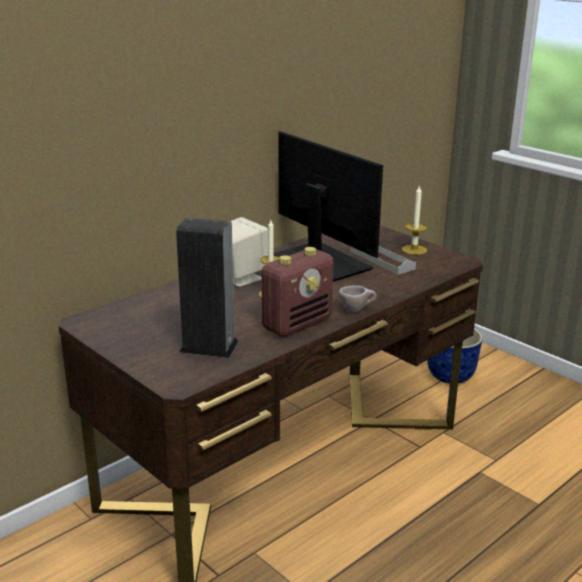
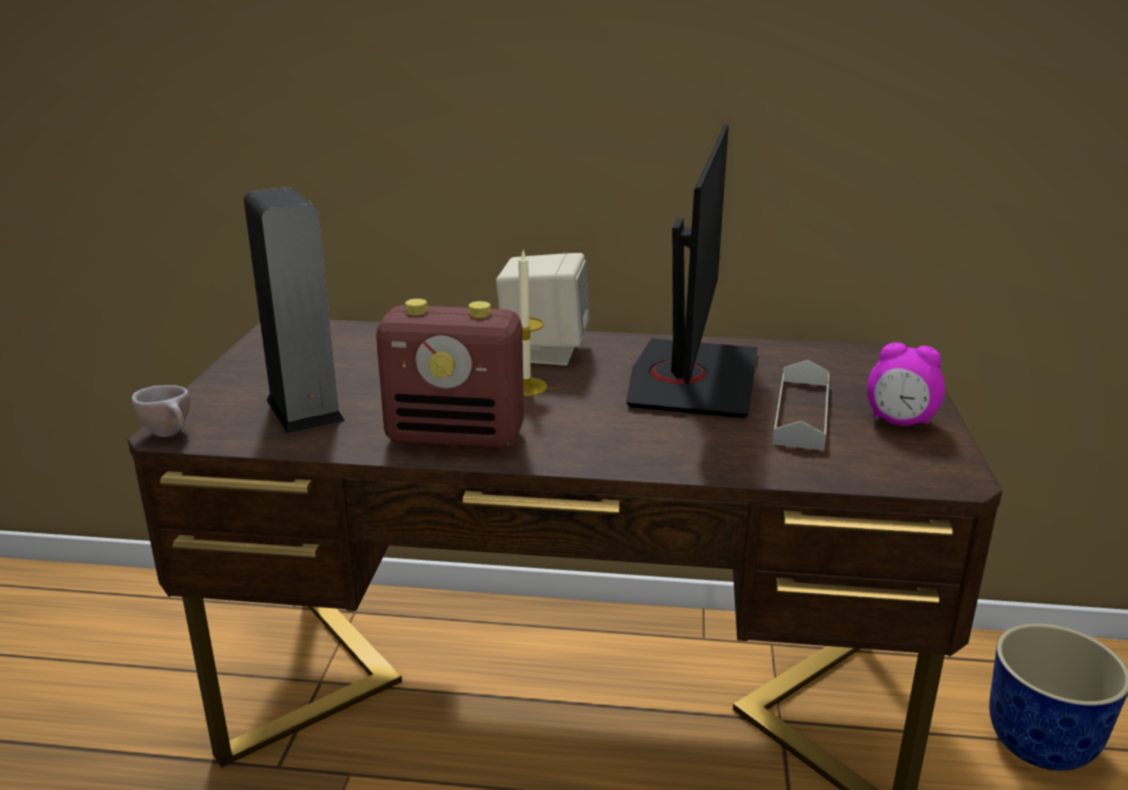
camera: 50 degrees right, 0 degrees up
beige cup [339,285,376,313] -> beige cup moved to [131,385,190,437]
candle [402,185,427,255] -> alarm clock [867,342,945,426]

